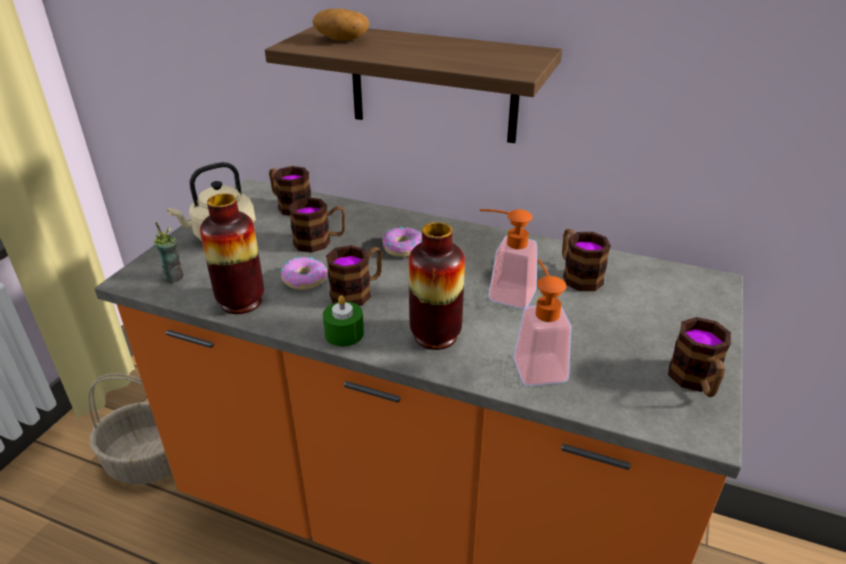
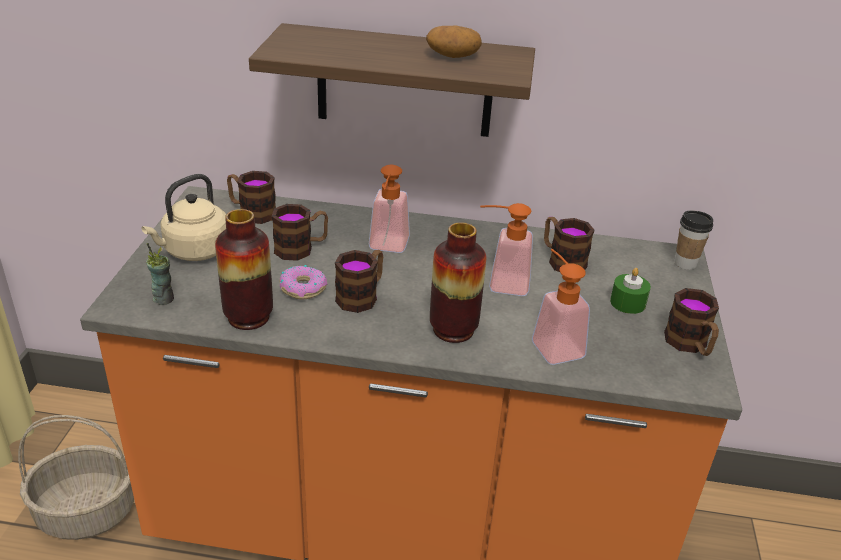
camera: 15 degrees left, 0 degrees up
potato [312,9,369,41] -> potato moved to [426,26,482,58]
green candle [323,296,364,346] -> green candle moved to [610,268,651,314]
donut [382,227,422,257] -> soap dispenser [369,165,410,253]
none -> cup [674,211,713,270]

